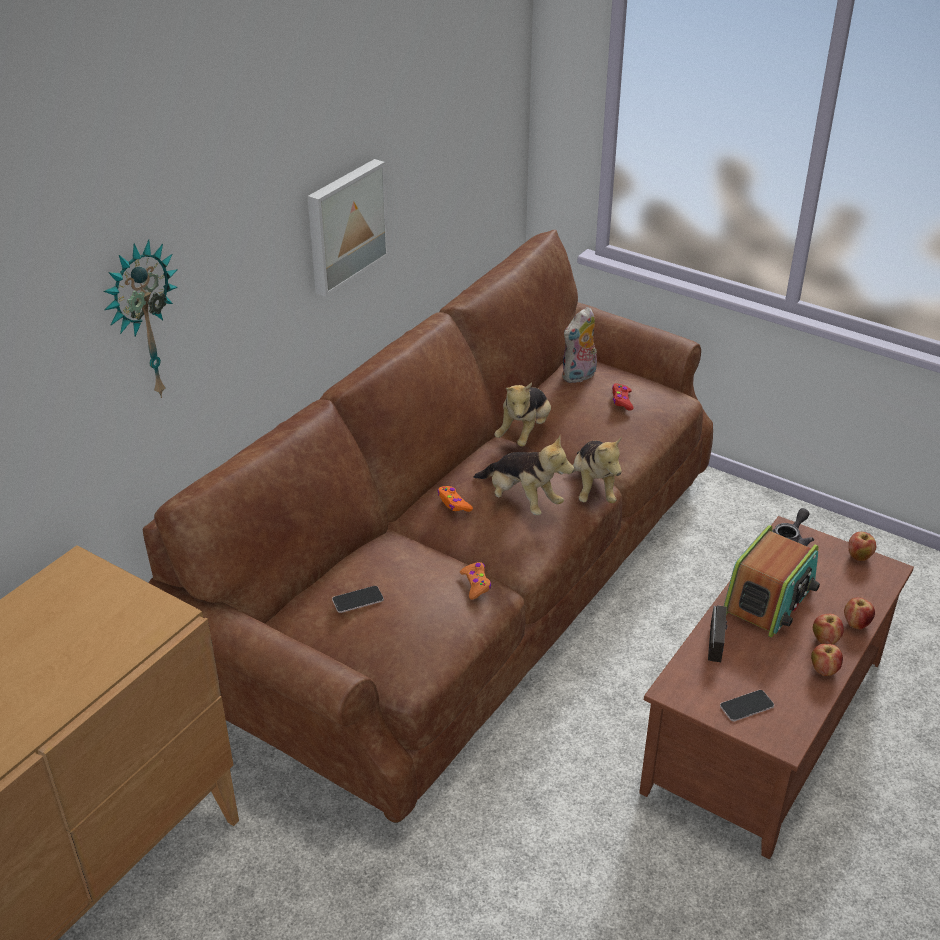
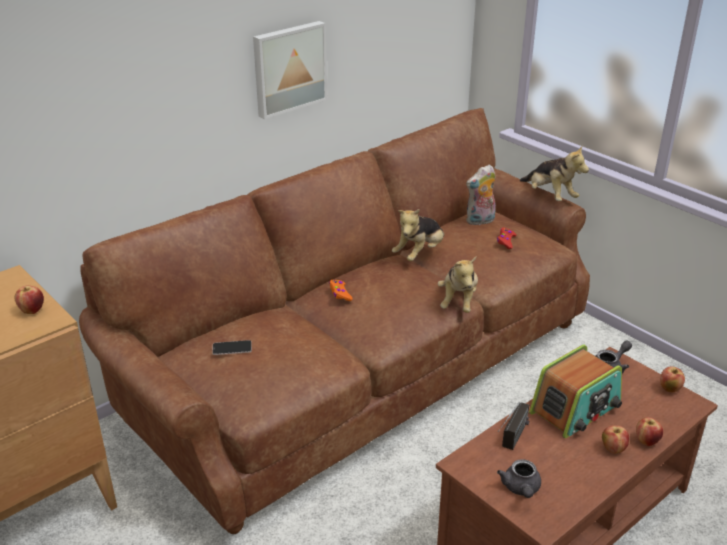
camera: 15 degrees right, 5 degrees down
wall clock [103,240,178,398] -> none
orange game controller [460,562,491,600] -> none
plush toy [473,436,574,515] -> plush toy moved to [520,146,589,201]
phone [720,690,774,721] -> grey teapot [497,459,541,498]
apple [811,644,843,676] -> apple moved to [15,285,44,314]

